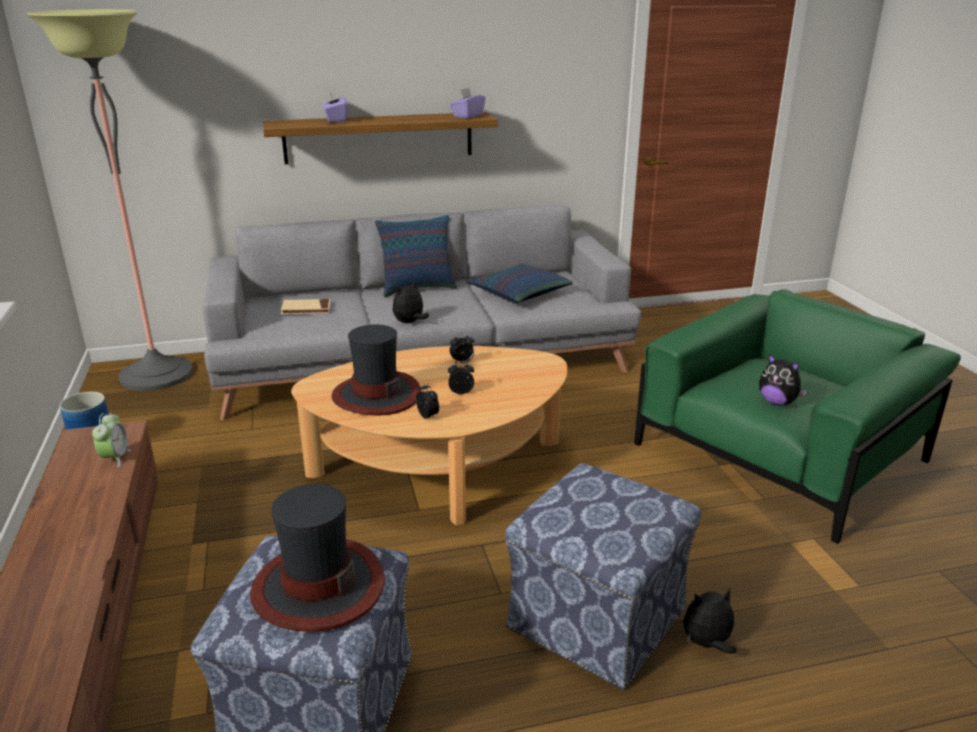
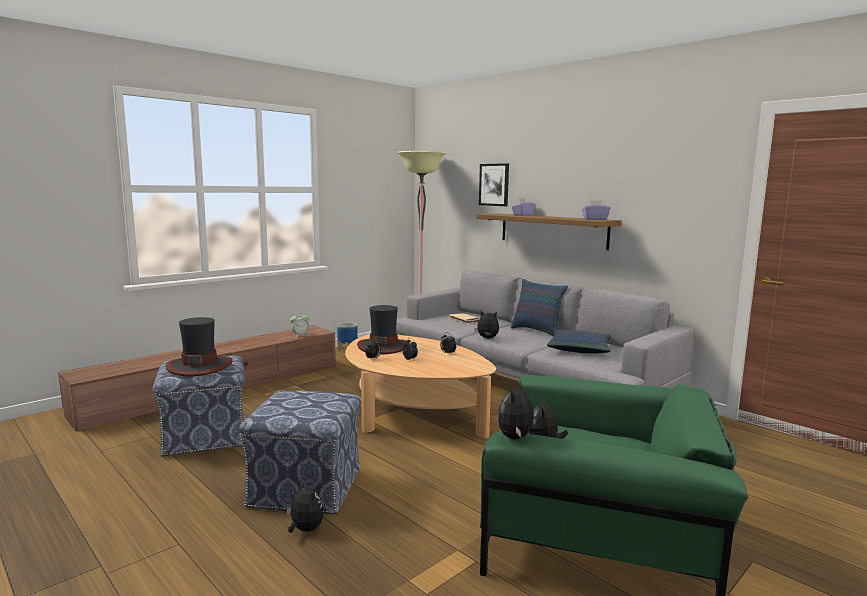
camera: 60 degrees right, 15 degrees down
none -> picture [479,163,509,206]
none -> plush toy [497,382,547,439]

